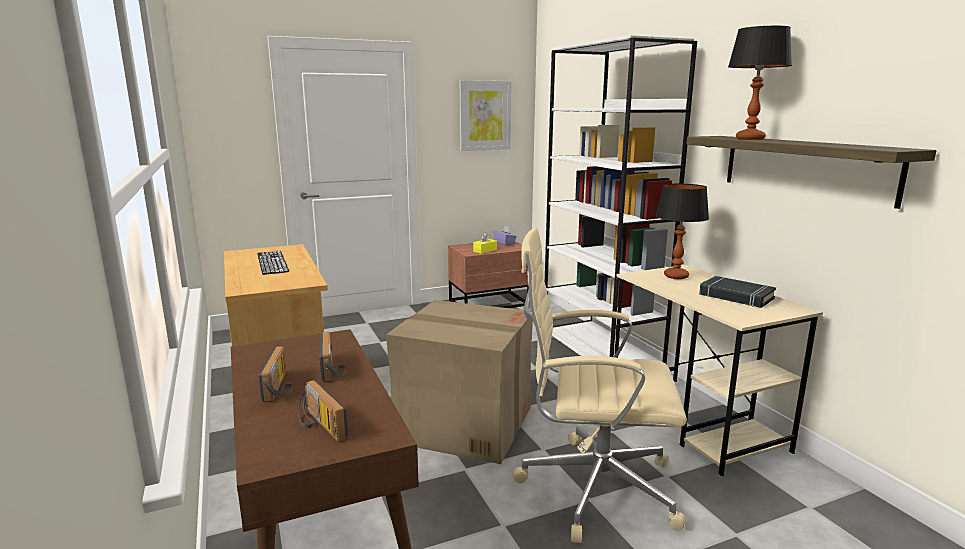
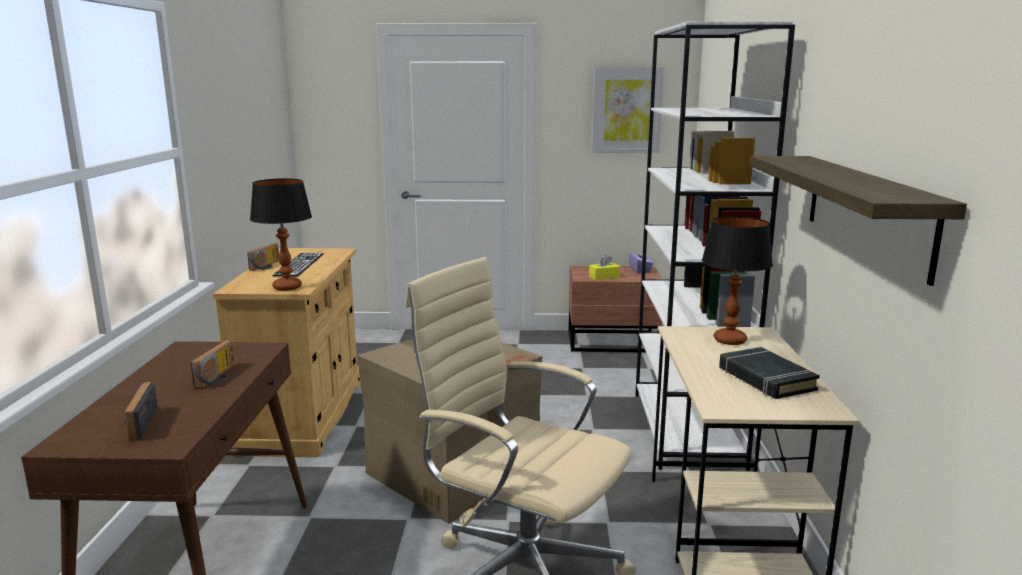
camera: 25 degrees right, 0 degrees up
radio [258,346,293,402] -> radio moved to [247,243,279,271]
table lamp [728,26,792,140] -> table lamp moved to [250,178,312,291]

